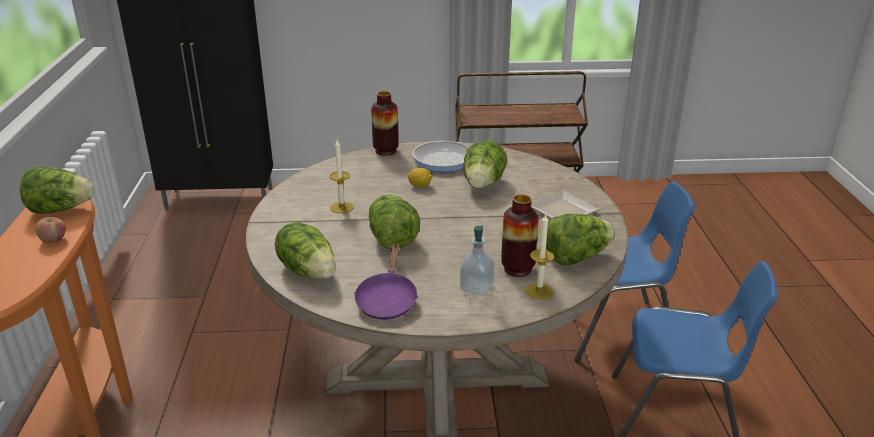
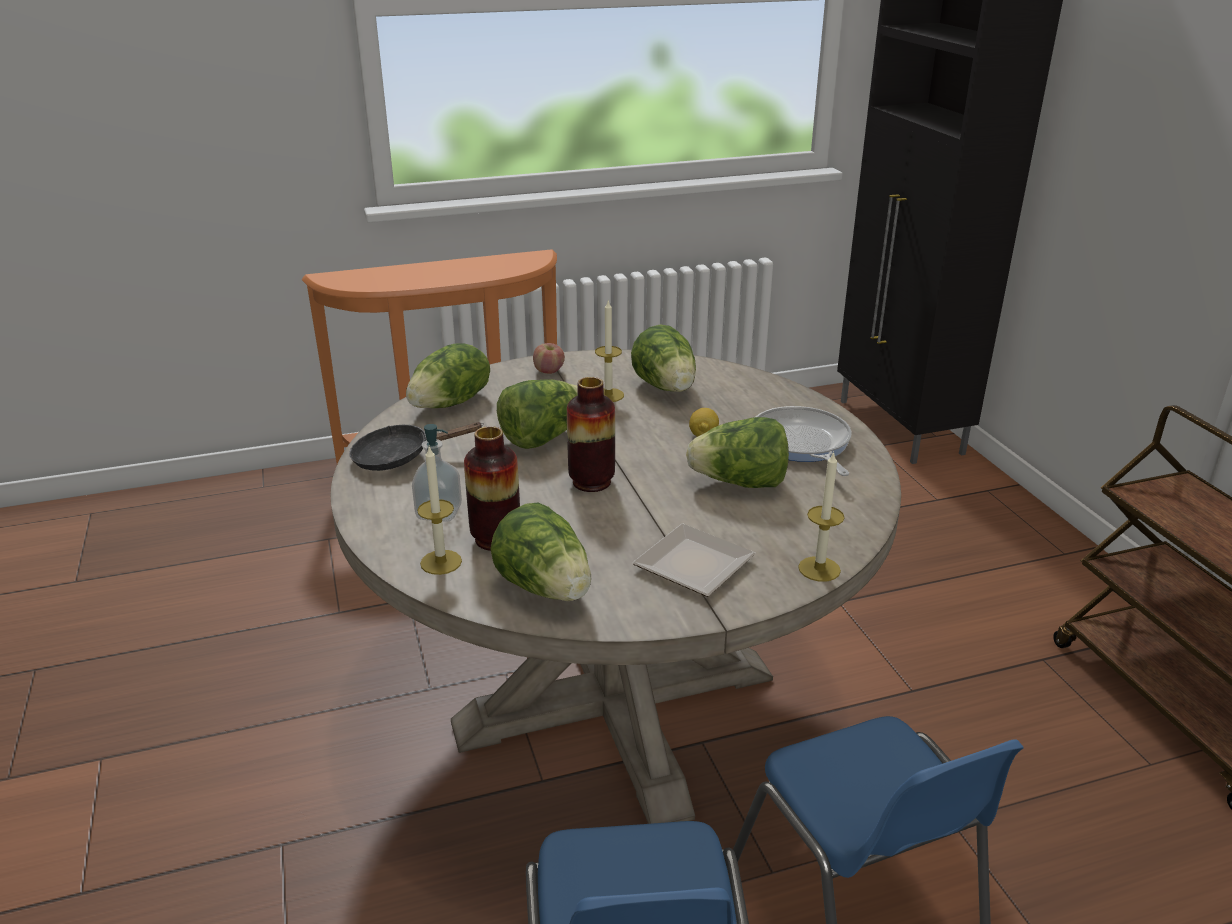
camera: 75 degrees right, 0 degrees up
lettuce [20,167,94,214] -> lettuce moved to [631,324,696,392]
apple [36,217,66,243] -> apple moved to [533,343,565,374]
purple frying pan [354,243,418,320] -> black frying pan [349,422,484,471]
vase [371,91,399,156] -> vase moved to [567,377,615,492]
none -> candle [798,451,845,582]

